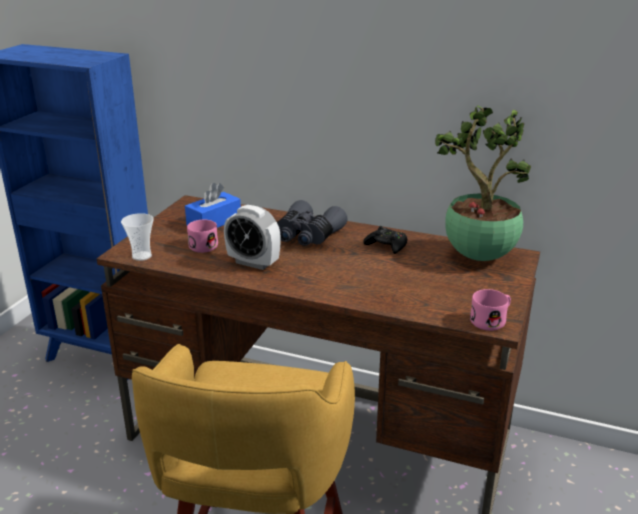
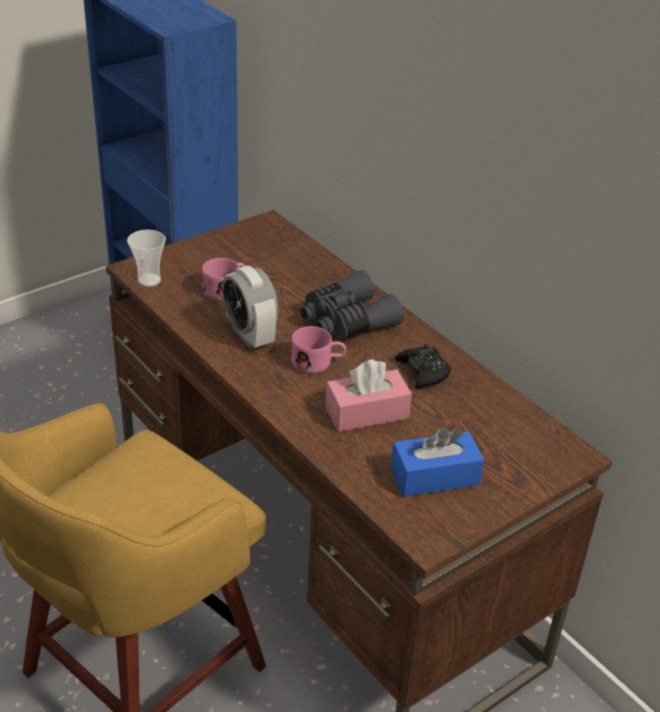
camera: 30 degrees right, 10 degrees up
blue tissue box [185,183,241,228] -> blue tissue box moved to [391,426,484,497]
potted plant [435,105,531,261] -> none
pink mug [470,289,511,331] -> pink mug moved to [291,326,346,374]
none -> pink tissue box [325,359,412,432]

